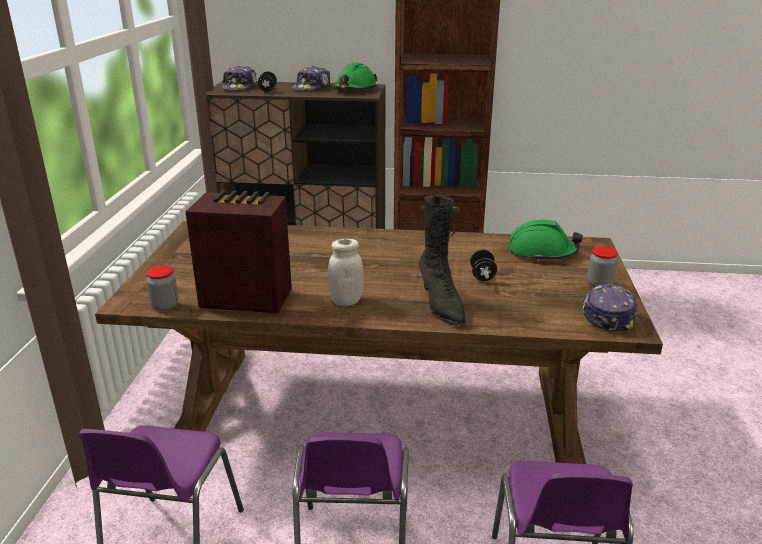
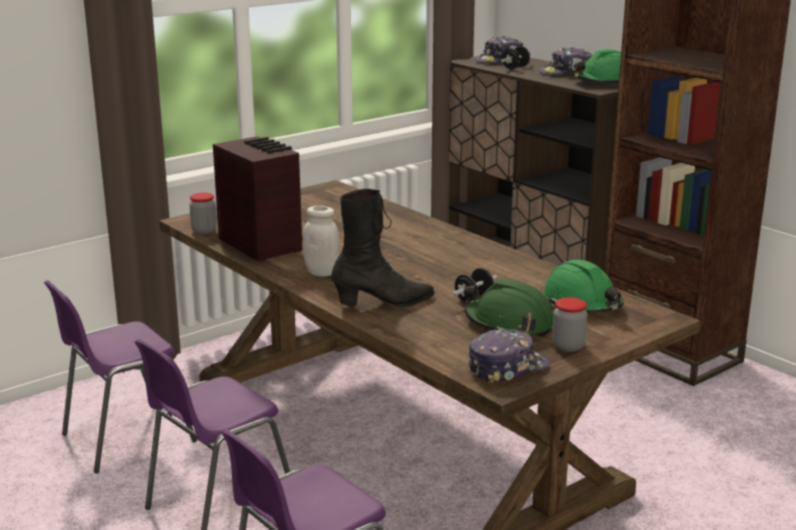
camera: 45 degrees right, 5 degrees down
black boot [419,195,465,326] -> black boot turned 135 degrees counterclockwise [331,189,435,308]
none -> green hard hat [464,278,553,337]

